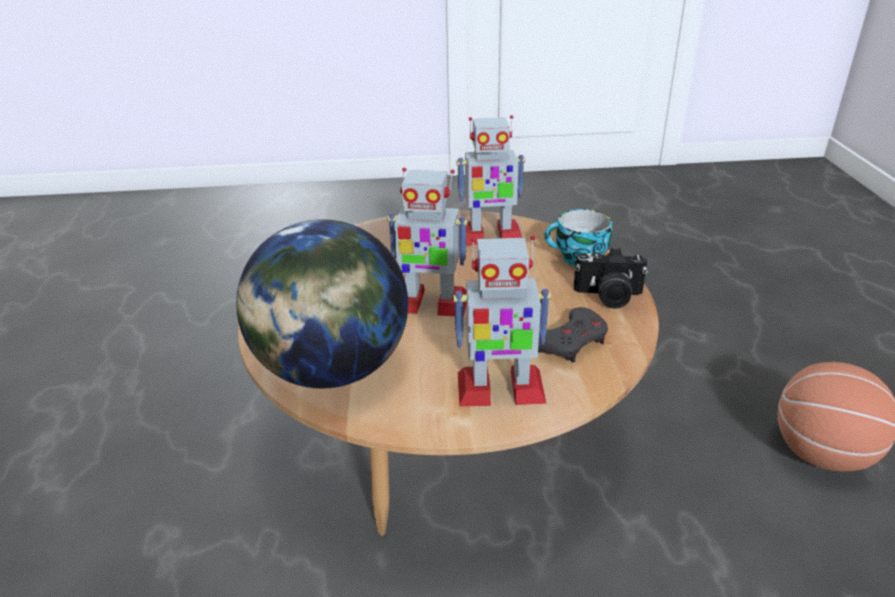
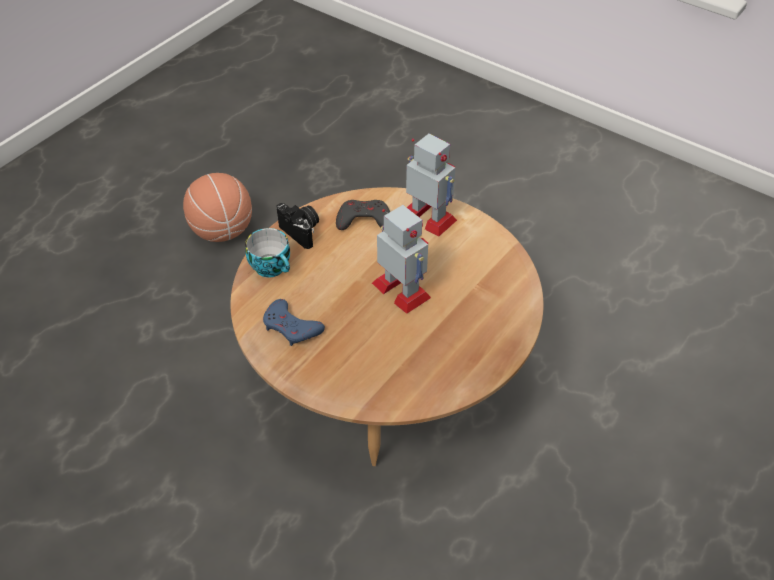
camera: 140 degrees left, 15 degrees up
globe [236,219,408,389] -> none
toy robot [456,115,525,245] -> blue game controller [263,299,325,346]

